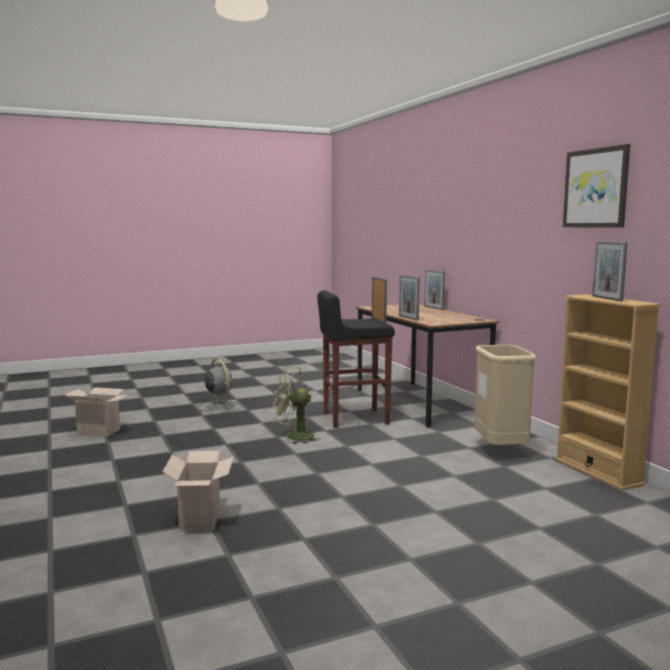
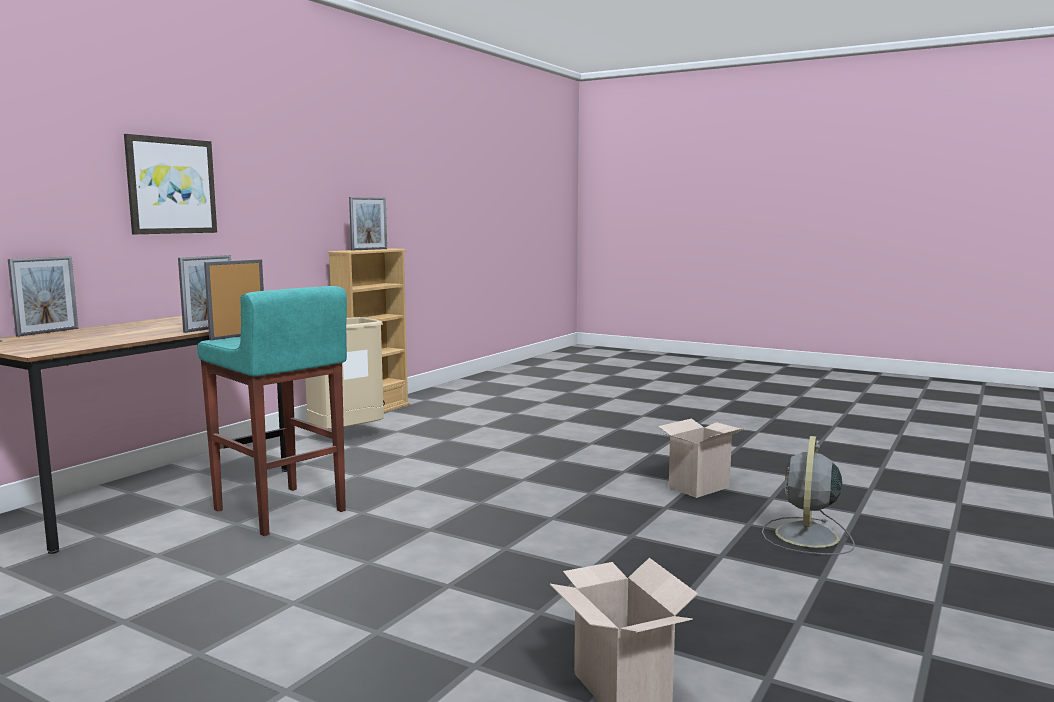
camera: 125 degrees left, 0 degrees up
grey fan [197,358,242,414] -> grey fan moved to [762,436,854,555]
green fan [273,366,320,444] -> none
black stool [317,290,395,428] -> turquoise stool [197,286,347,536]
picture [563,144,630,227] -> picture moved to [124,134,217,234]

